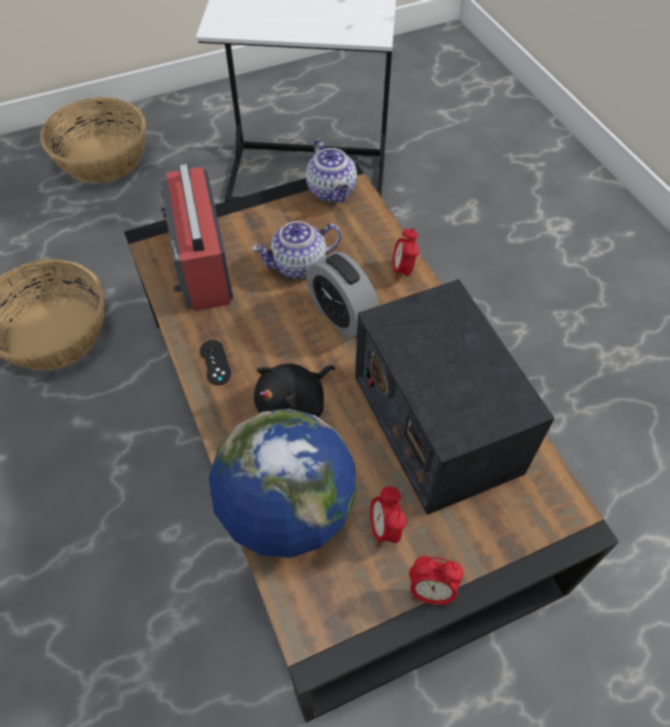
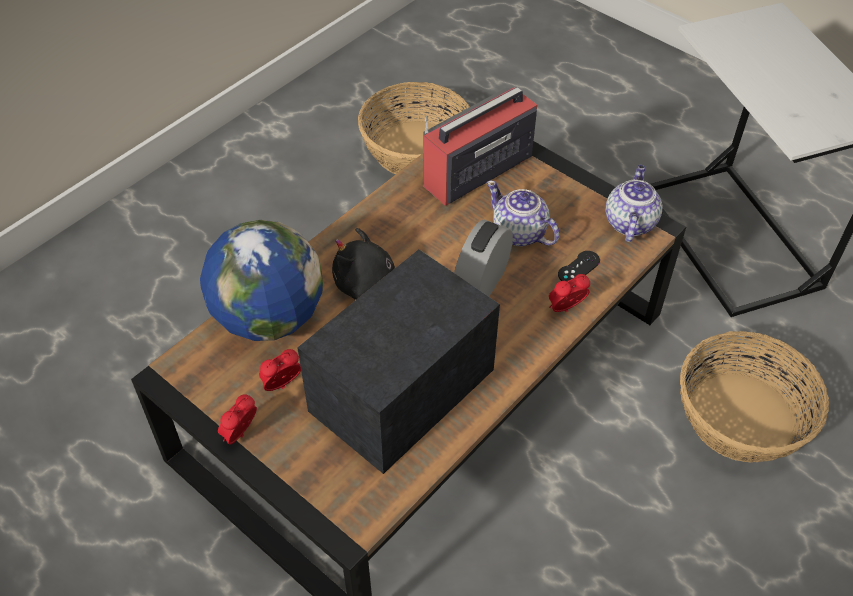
camera: 65 degrees right, 5 degrees down
basket [40,97,146,184] -> basket moved to [680,331,829,462]
black game controller [200,340,231,385] -> black game controller moved to [558,251,600,281]
teapot [306,139,357,203] -> teapot turned 150 degrees clockwise [605,165,662,242]
alarm clock [409,556,463,606] -> alarm clock turned 45 degrees clockwise [218,394,257,445]

